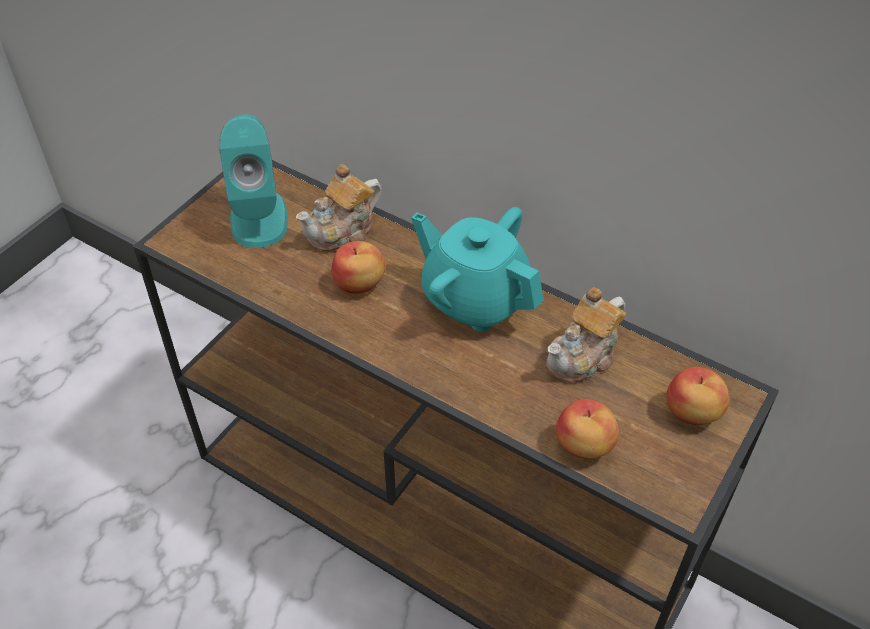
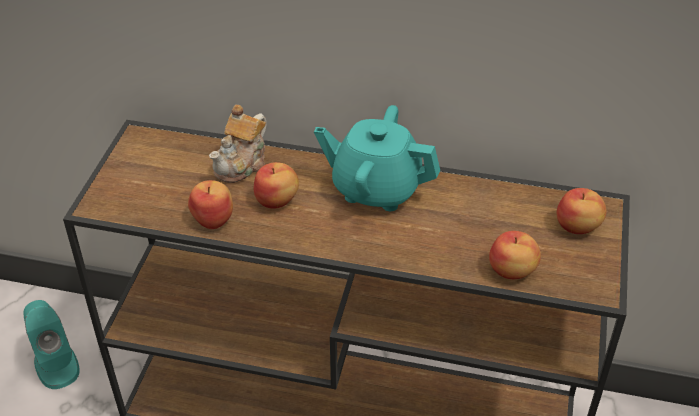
camera: 20 degrees left, 5 degrees down
turquoise speaker [219,114,288,248] -> turquoise speaker moved to [23,300,80,389]
teapot [546,287,626,383] -> none
none -> apple [188,180,233,229]

